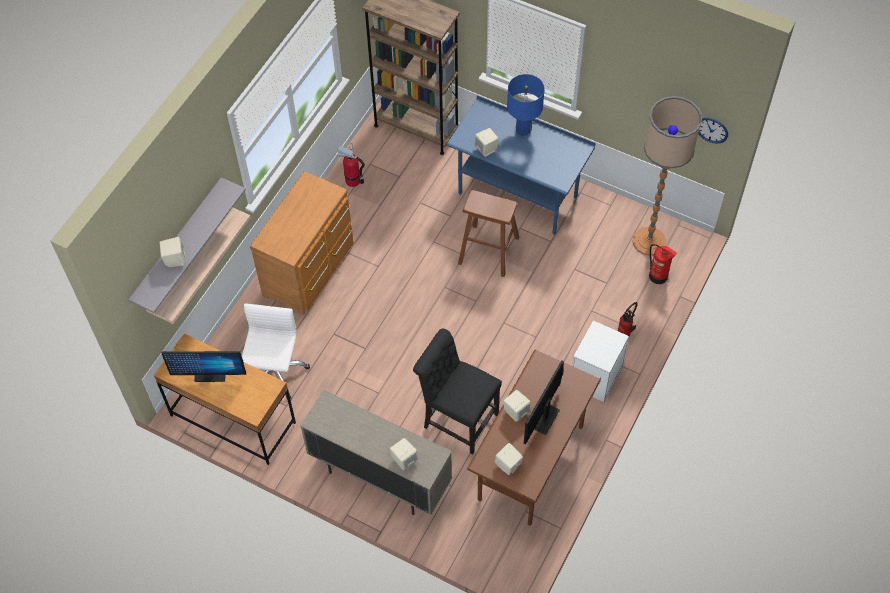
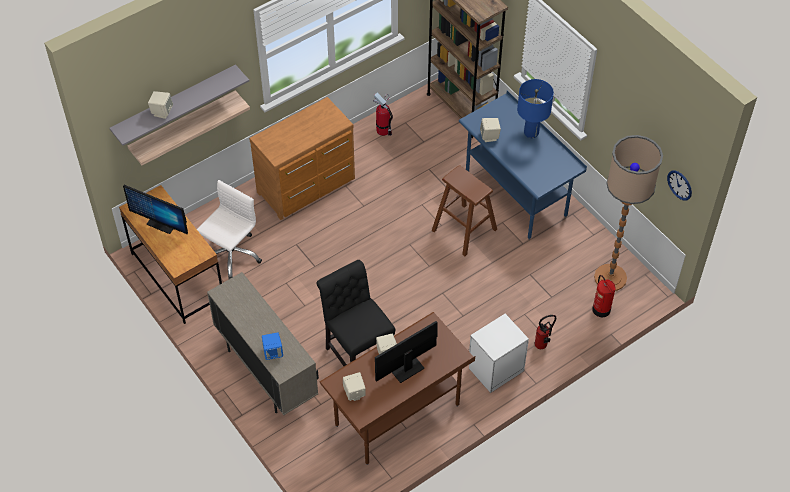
camera: 25 degrees right, 5 degrees down
beige speaker [390,438,418,470] -> blue speaker [262,332,283,360]

